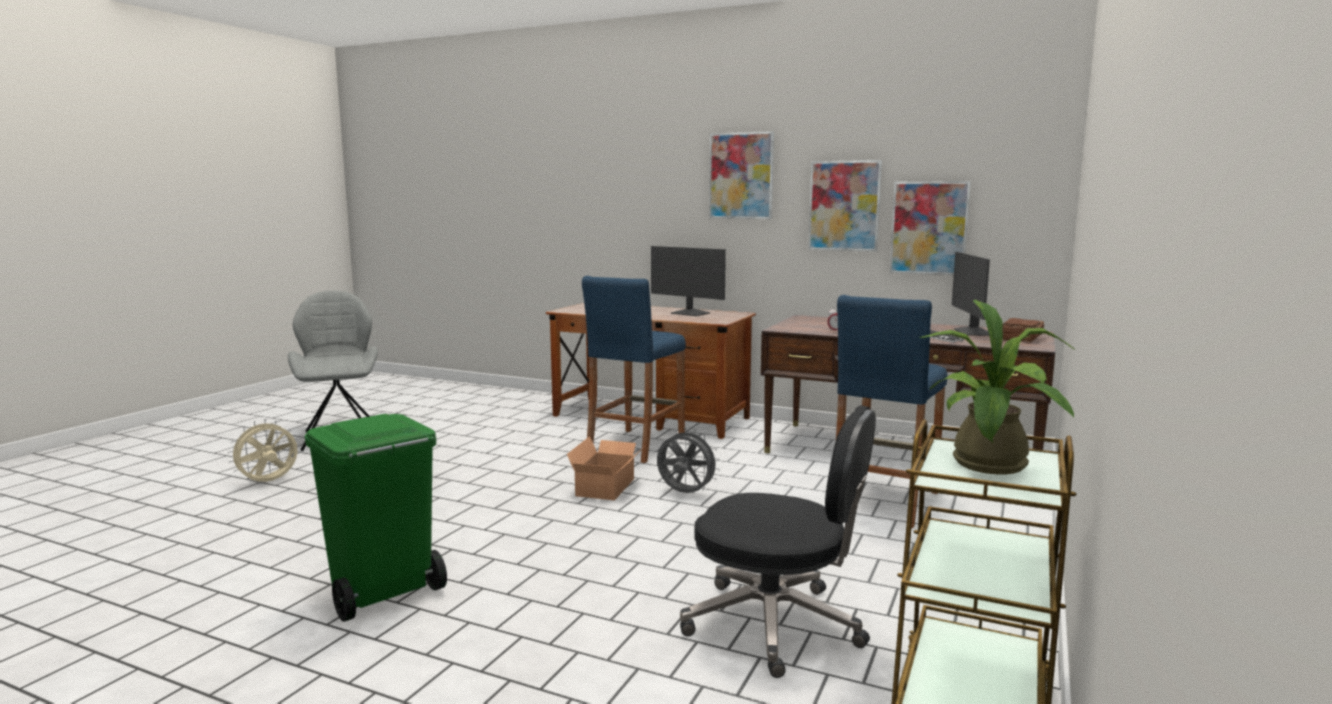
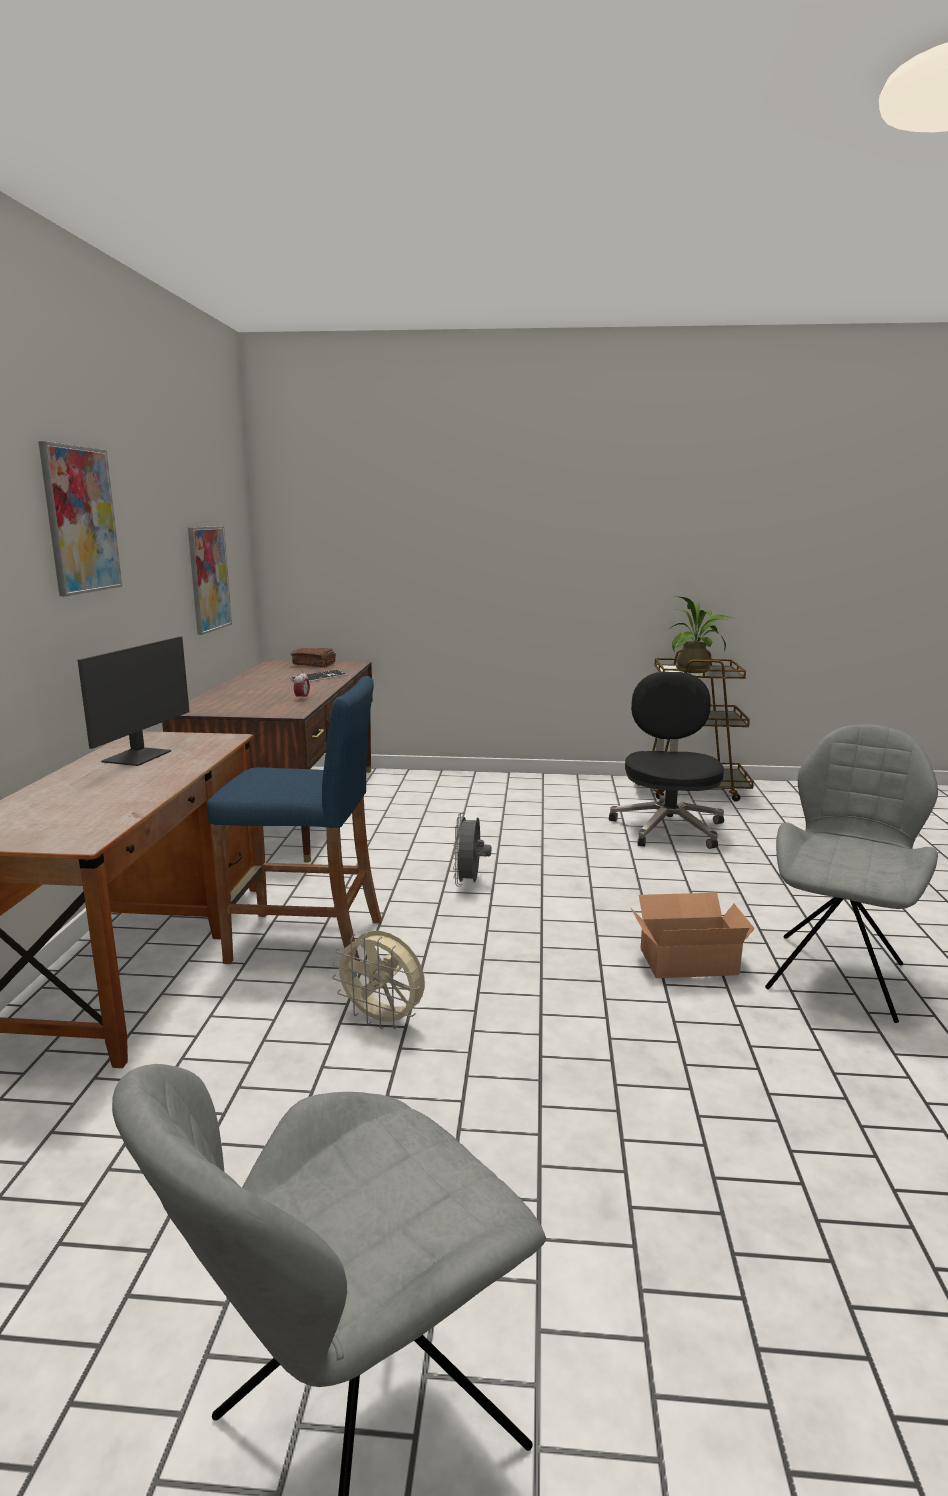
camera: 110 degrees left, 5 degrees up
beige fan [228,419,298,483] -> beige fan moved to [331,931,425,1029]
green trash can [305,414,447,622] -> grey chair [765,725,938,1023]
cardboard box [567,436,646,500] -> cardboard box moved to [631,893,755,978]
picture [808,160,882,252] -> none
blue stool [836,295,948,528] -> none
monitor [952,252,990,336] -> none

